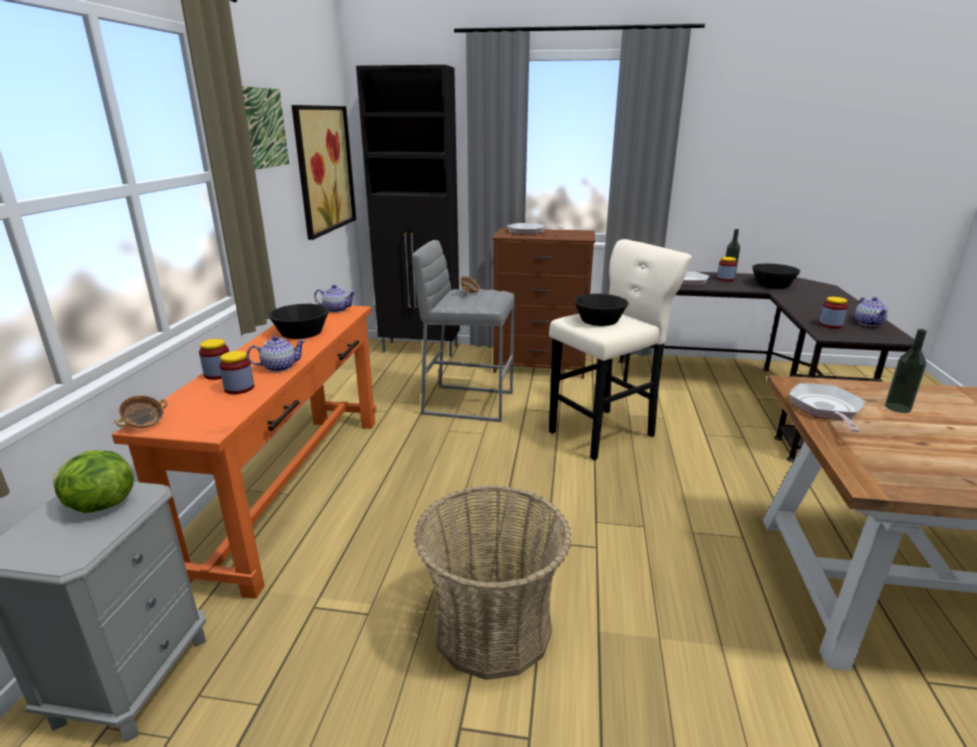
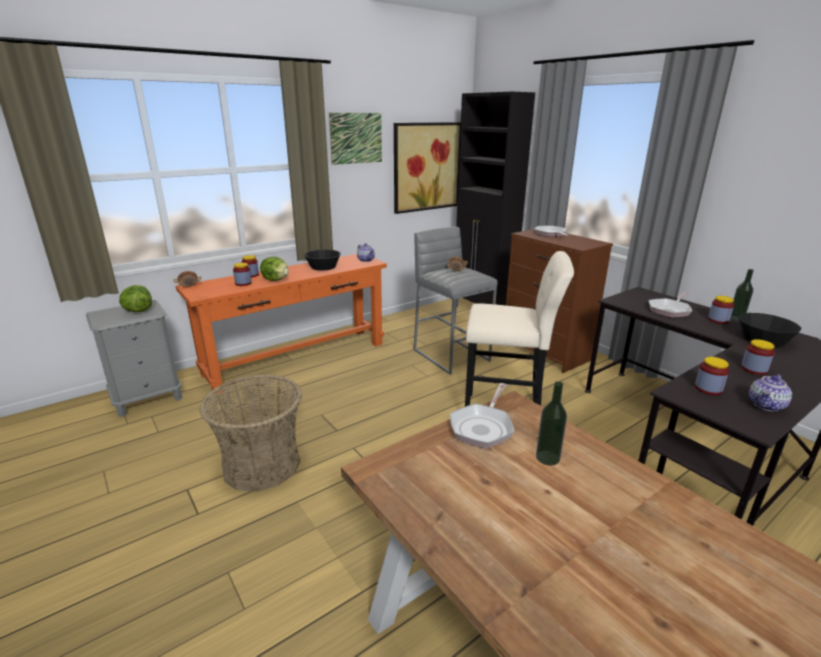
camera: 45 degrees right, 0 degrees up
teapot [247,336,306,372] -> lettuce [260,257,289,281]
black bowl [574,294,629,326] -> none
frying pan [789,383,865,432] -> frying pan turned 150 degrees clockwise [450,383,514,449]
none -> jar [741,339,775,375]

